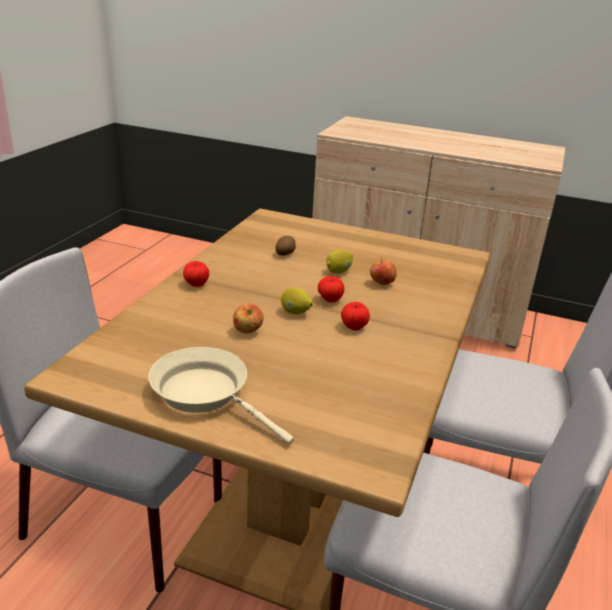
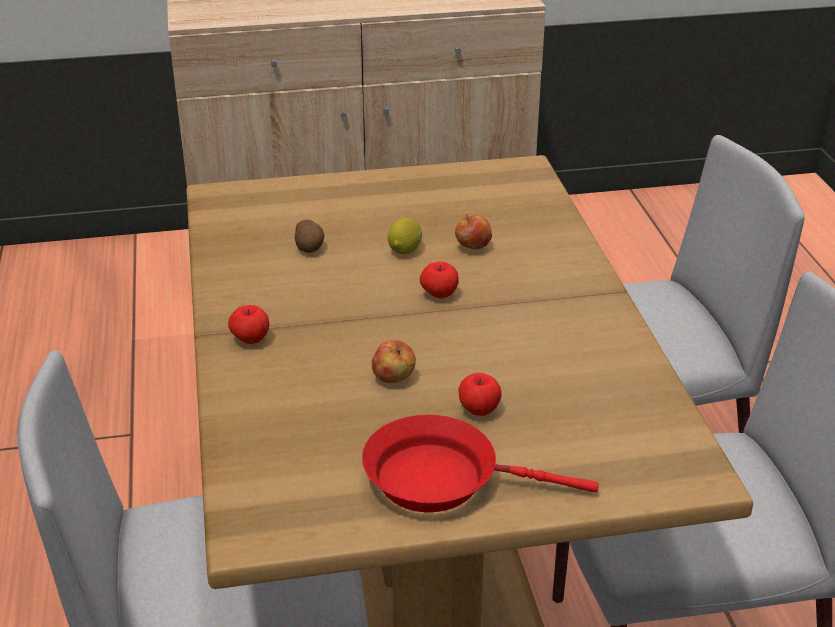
camera: 30 degrees left, 5 degrees up
beige frying pan [148,347,294,444] -> red frying pan [362,415,599,512]
lemon [281,288,313,314] -> none
apple [341,302,370,330] -> apple moved to [458,373,502,416]

